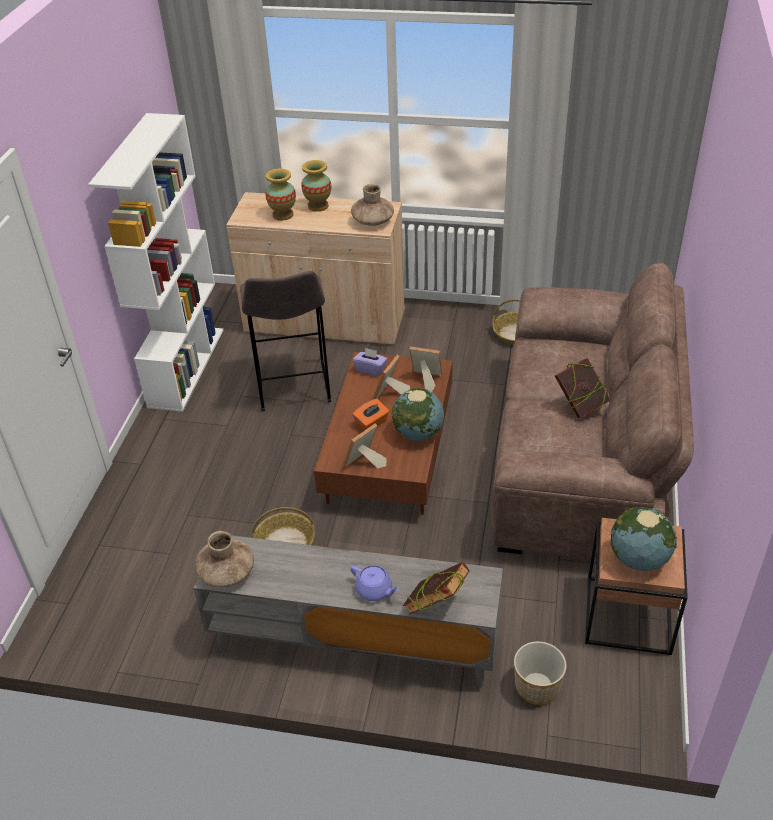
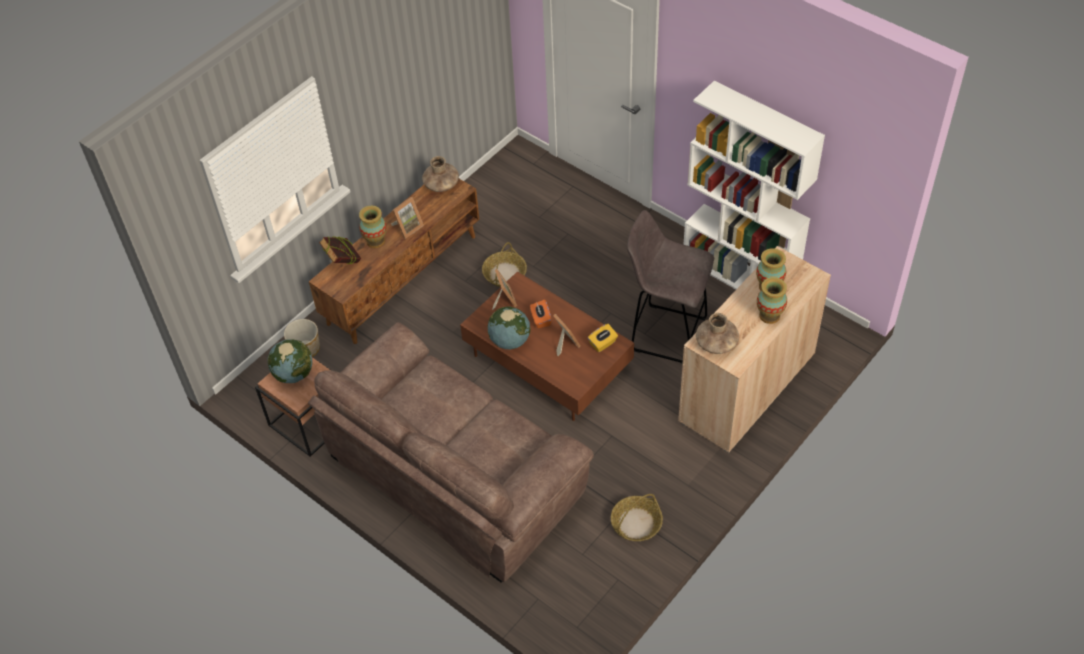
camera: 120 degrees right, 10 degrees up
grey tv stand [193,535,503,688] -> brown tv stand [309,179,479,344]
purple teapot [350,565,399,601] -> vase [359,206,387,248]
purple tissue box [353,348,387,376] -> yellow tissue box [588,324,618,352]
picture frame [409,347,443,392] -> picture frame moved to [391,197,424,239]
book [555,358,611,418] -> none

